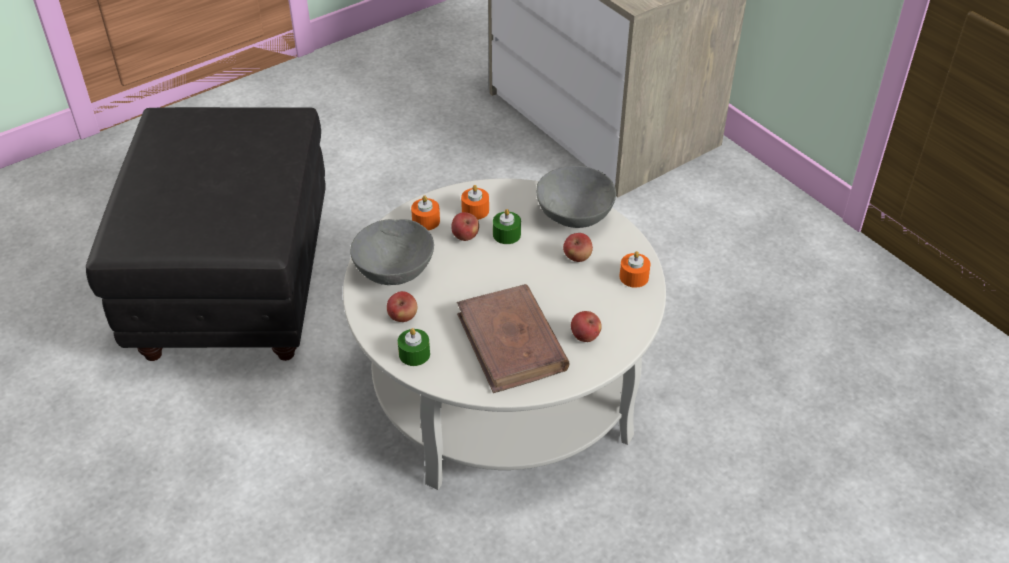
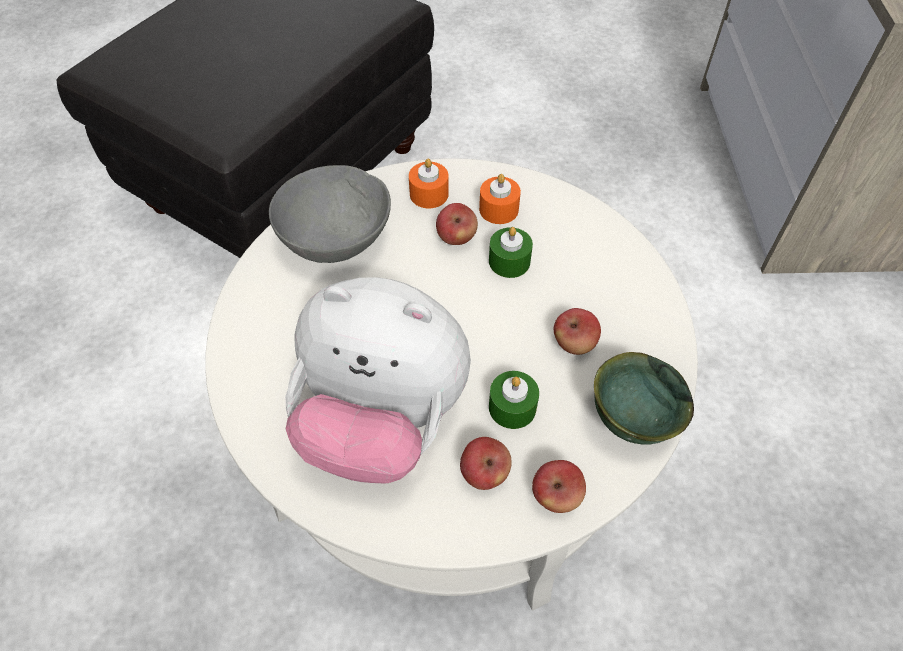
camera: 35 degrees right, 10 degrees up
apple [387,291,417,322] -> apple moved to [532,460,586,513]
green candle [398,328,430,366] -> green candle moved to [489,371,539,429]
brown book [457,284,570,393] -> plush toy [285,277,471,484]
grey bowl [536,166,616,228] -> none
orange candle [620,251,651,288] -> green bowl [594,352,694,445]

